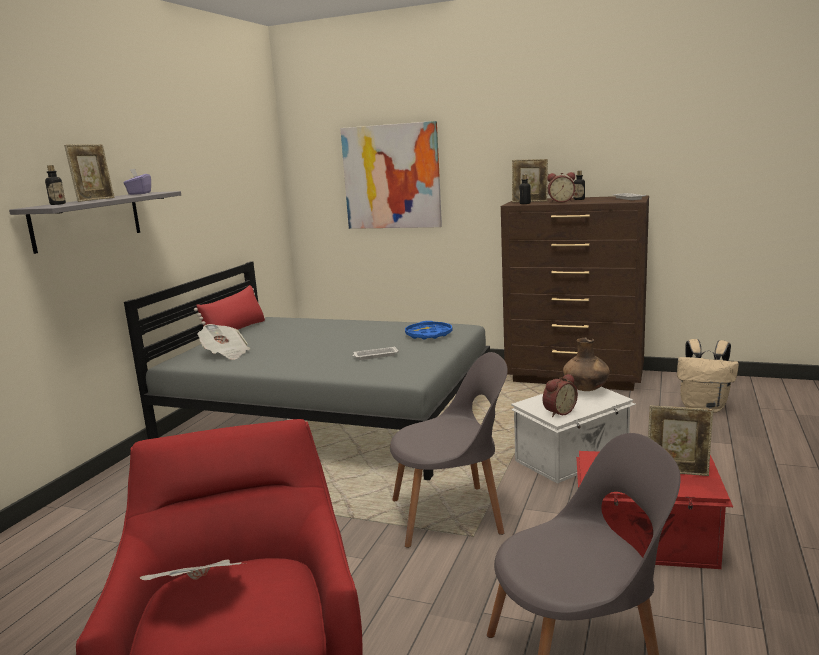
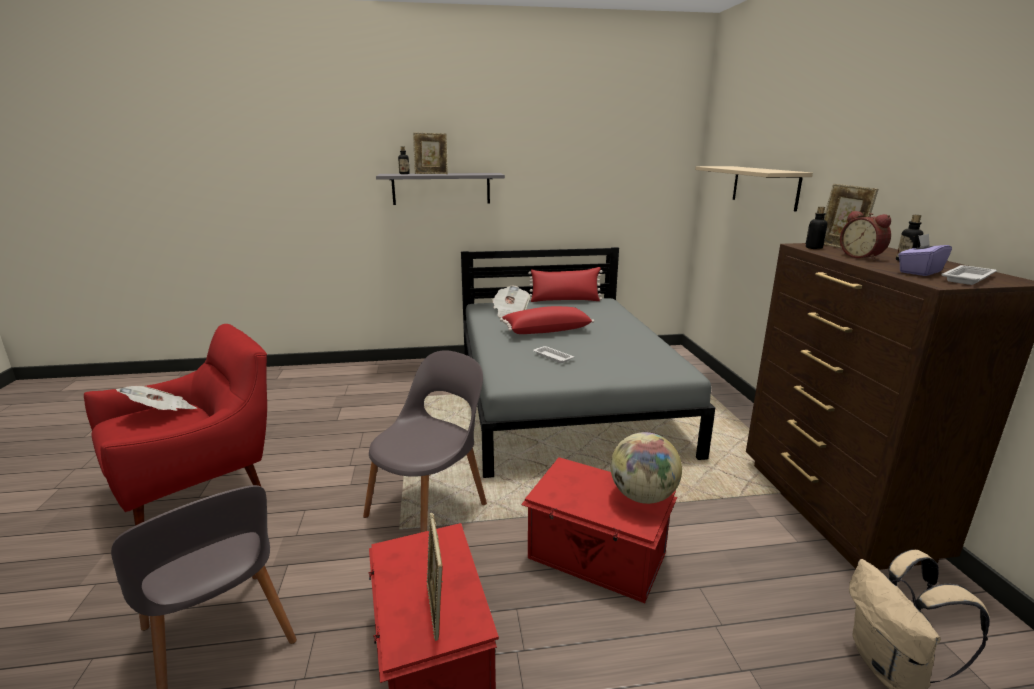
camera: 60 degrees right, 5 degrees up
purple tissue box [123,168,151,195] -> purple tissue box moved to [898,233,952,276]
picture [340,121,442,229] -> beige shelf [695,166,813,212]
grey chair [390,352,508,548] -> grey chair turned 105 degrees counterclockwise [363,350,487,533]
blue tray [405,321,452,340] -> none
white storage box [511,387,636,484] -> red storage box [521,457,677,603]
alarm clock [543,374,578,417] -> none
brown vase [563,338,610,391] -> globe [610,432,682,504]
none -> red pillow [500,306,594,334]

